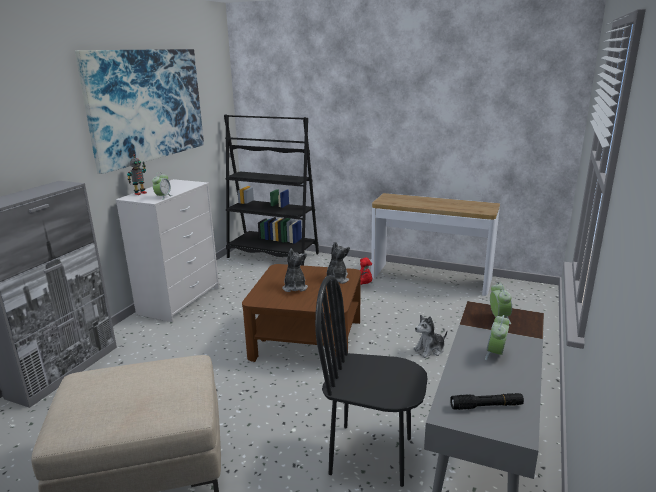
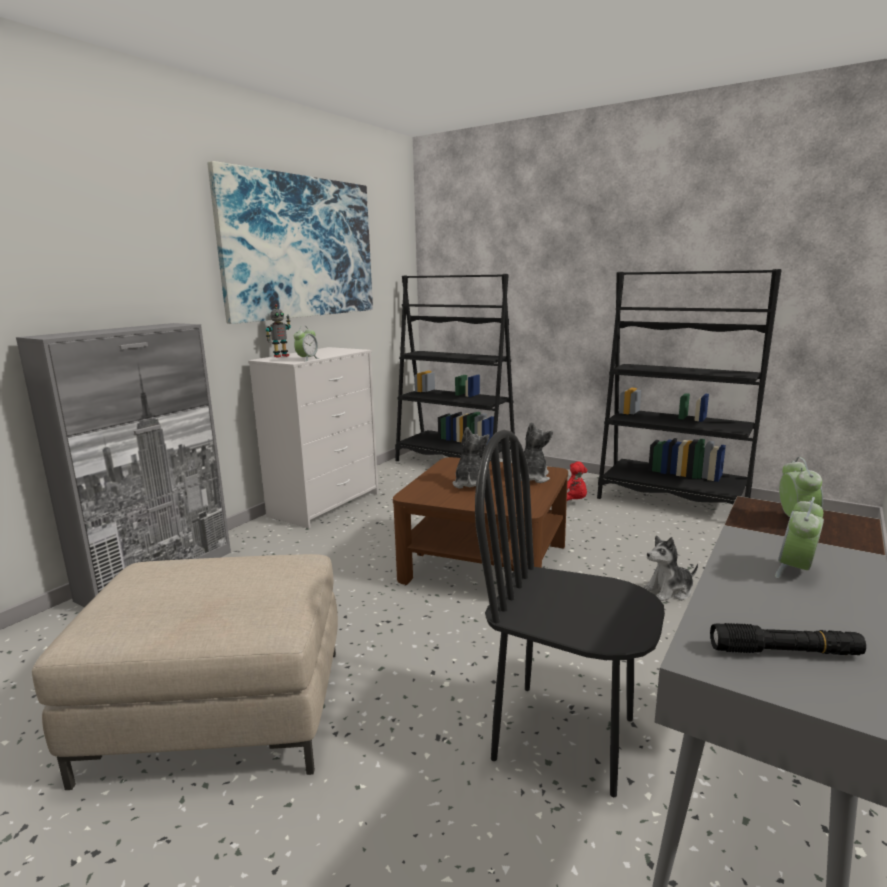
camera: 10 degrees right, 5 degrees down
console table [371,193,500,296] -> black bookcase [597,269,781,504]

